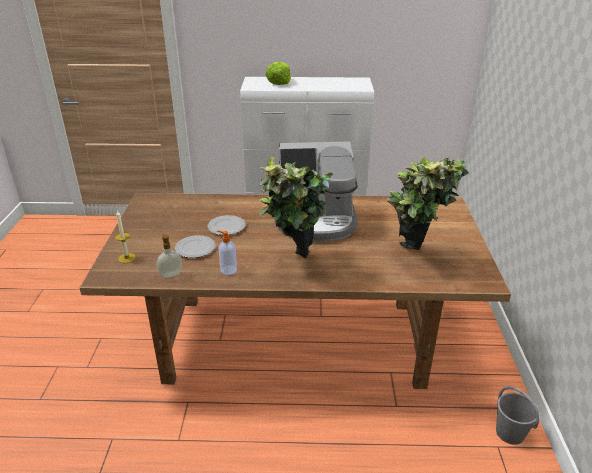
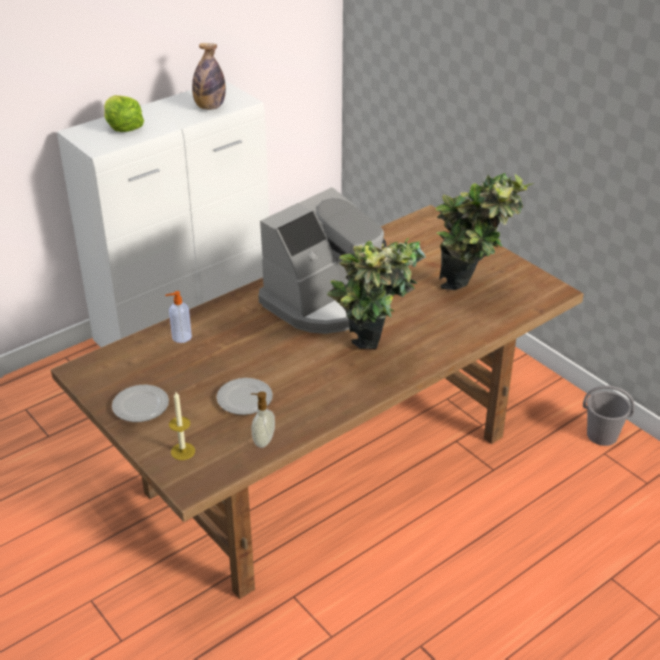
camera: 40 degrees left, 5 degrees up
plate [208,215,246,235] -> plate moved to [112,385,169,422]
soap dispenser [217,231,237,275] -> soap dispenser moved to [165,291,192,343]
none -> bottle [192,43,226,110]

